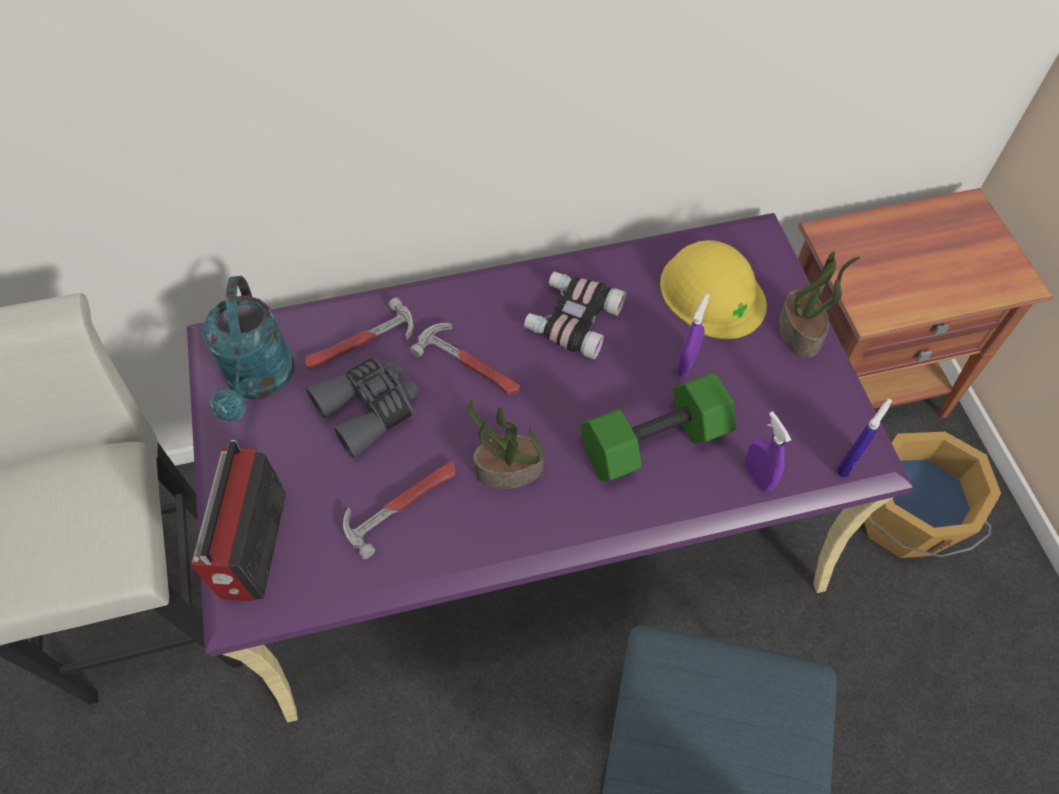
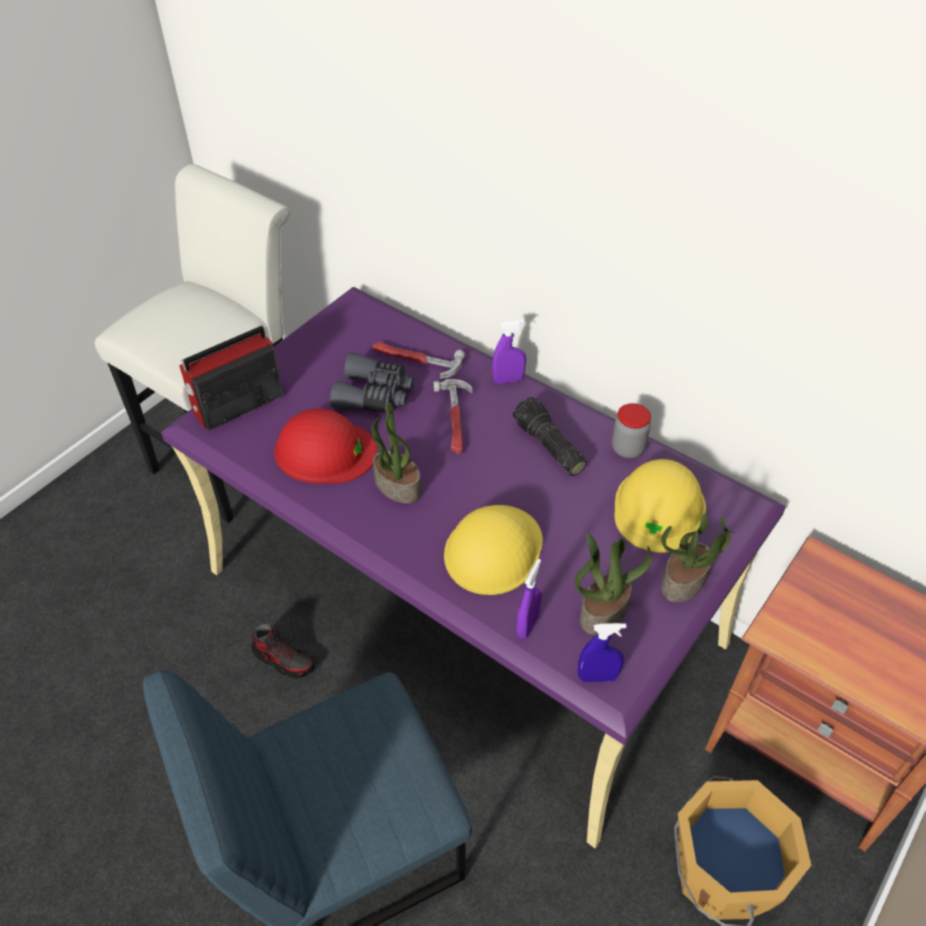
camera: 50 degrees right, 10 degrees down
turquoise watering can [202,276,294,422] -> none
hammer [343,461,455,559] -> red hard hat [274,408,377,484]
binoculars [524,272,626,359] -> flashlight [513,397,587,476]
green dumbbell [580,372,736,481] -> yellow hard hat [444,505,543,595]
purple spray bottle [677,294,710,377] -> purple spray bottle moved to [492,320,526,384]
none -> shoe [251,624,314,678]
none -> potted plant [575,533,652,635]
none -> jar [612,403,651,458]

